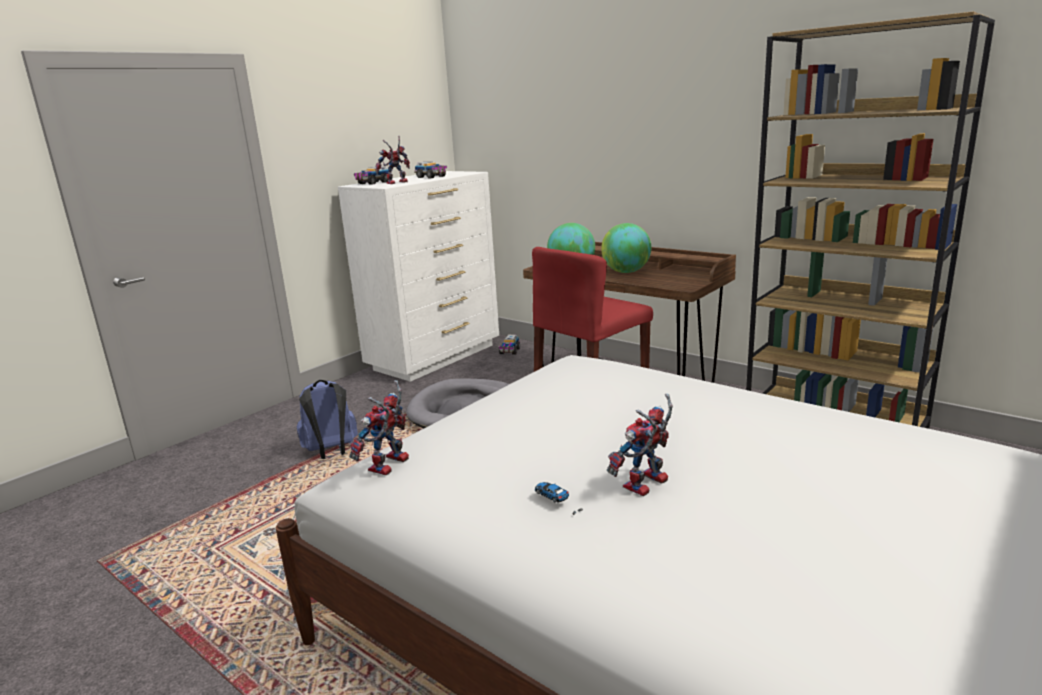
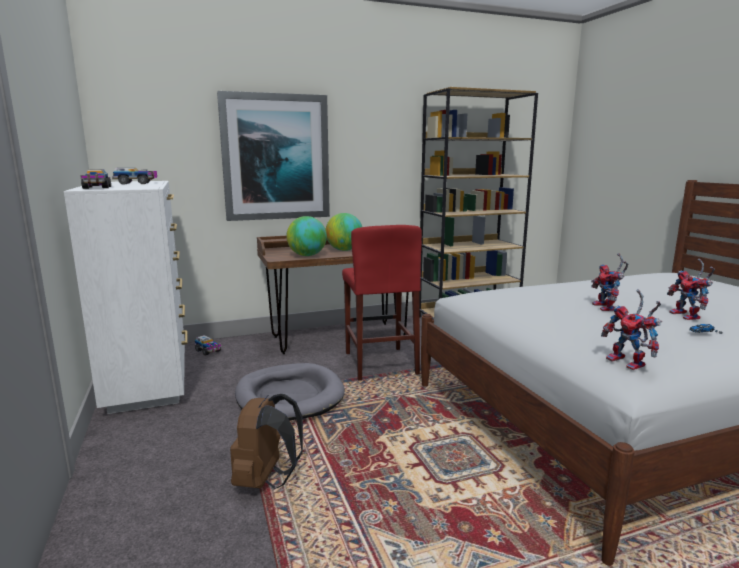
camera: 60 degrees left, 5 degrees down
blue backpack [297,380,358,459] -> brown backpack [230,394,303,489]
toy robot [375,135,410,184] -> toy robot moved to [591,253,628,311]
none -> picture [217,91,330,221]

